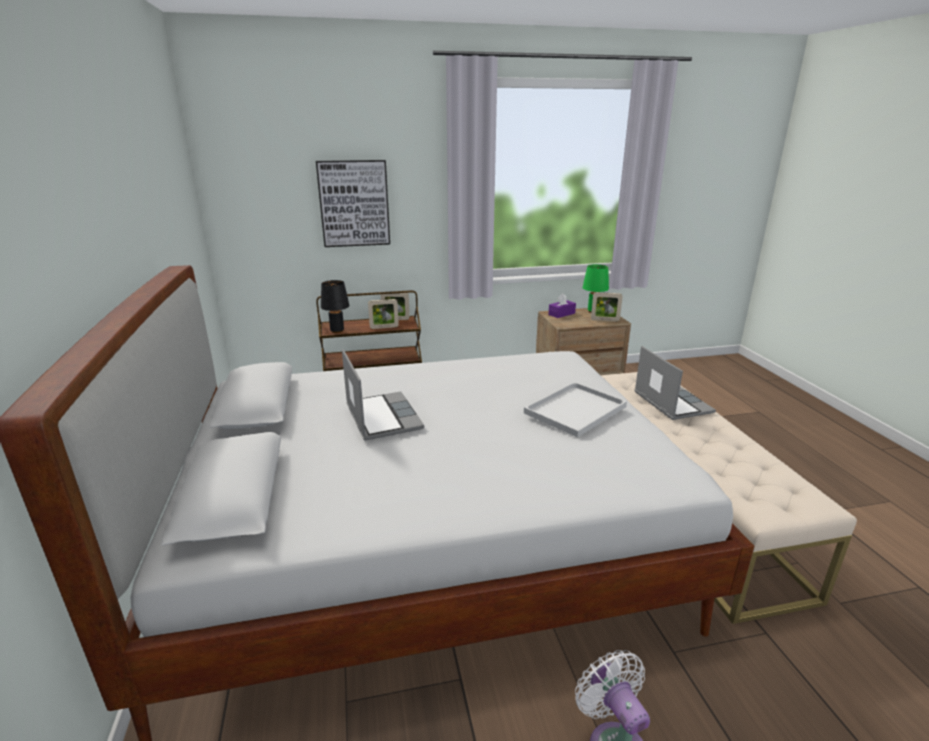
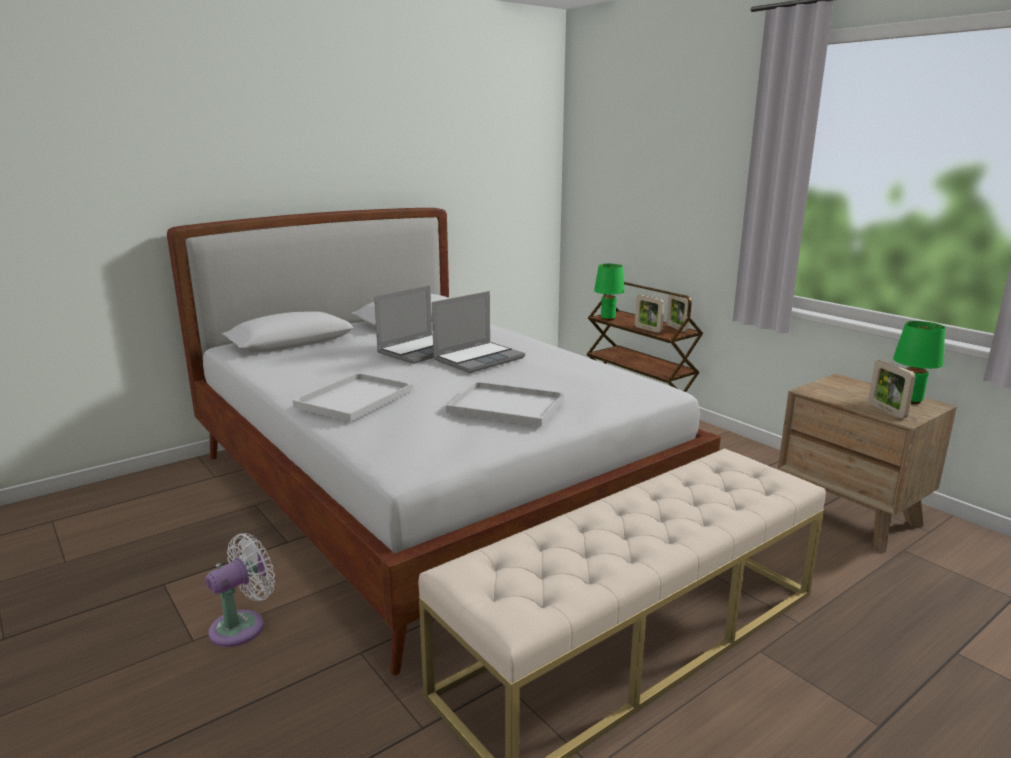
camera: 65 degrees right, 5 degrees down
picture [316,160,390,247] -> none
black table lamp [321,280,349,333] -> green table lamp [594,264,625,320]
purple tissue box [548,293,576,318] -> none
laptop [634,346,716,420] -> laptop moved to [432,291,525,373]
none -> white tray [293,373,413,422]

